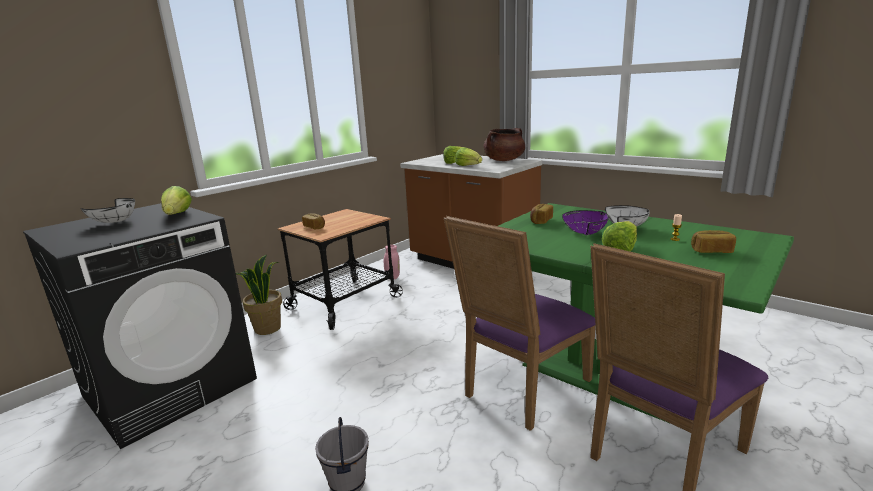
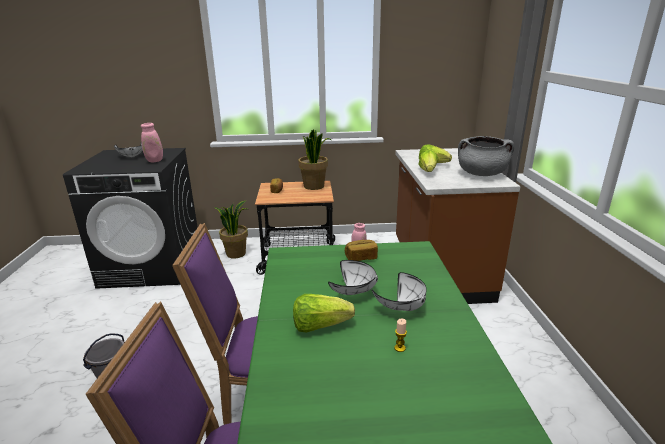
camera: 45 degrees right, 5 degrees up
lettuce [161,186,192,215] -> pink vase [141,123,163,162]
brown cooking pot [484,128,525,161] -> grey cooking pot [458,136,514,176]
purple bowl [562,210,609,235] -> white bowl [328,260,378,295]
bread [691,230,736,253] -> none
none -> potted plant [299,129,331,190]

